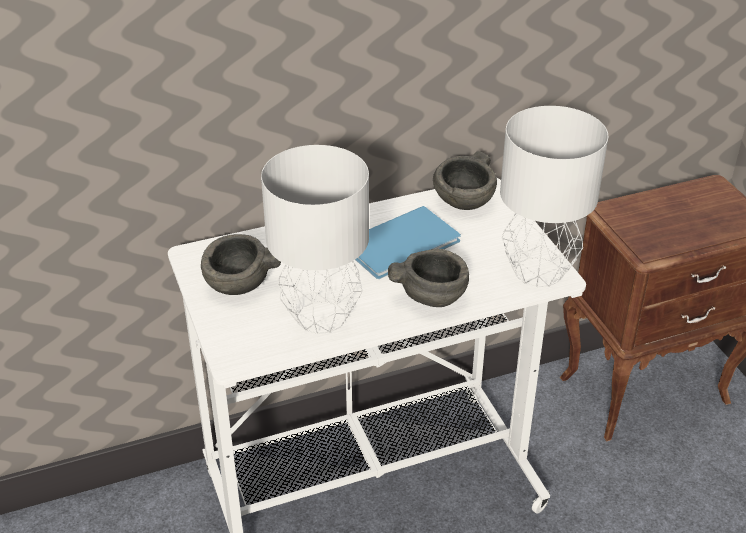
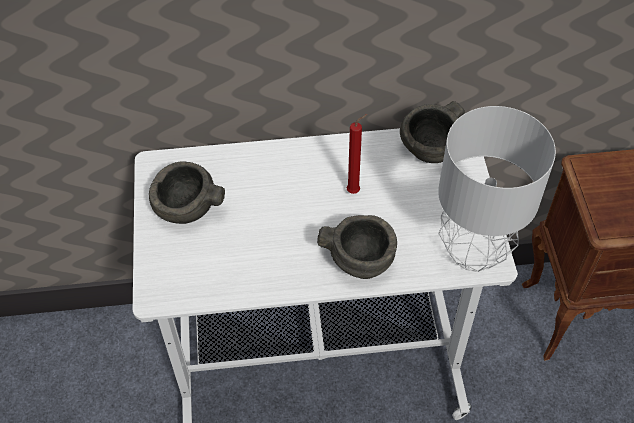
camera: 15 degrees right, 15 degrees up
grey table lamp [261,145,369,334] -> none
blue book [355,206,461,279] -> red candle [347,114,368,194]

